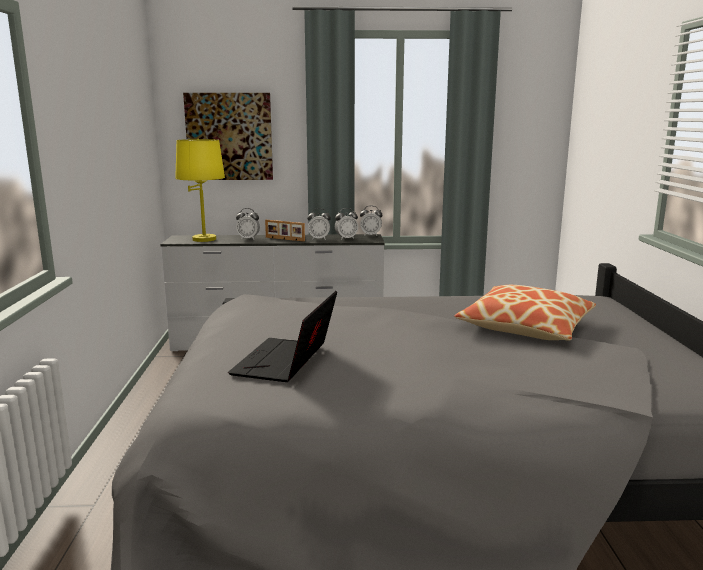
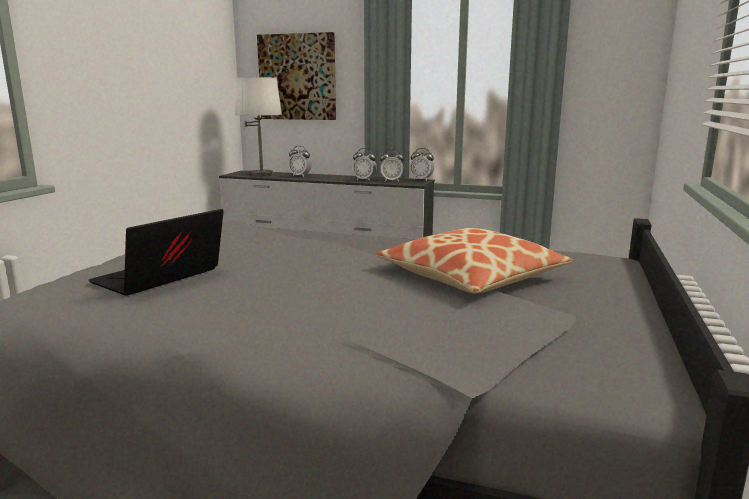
camera: 20 degrees right, 0 degrees up
yellow table lamp [175,139,225,242] -> white table lamp [235,76,282,176]
picture frame [265,220,305,242] -> none

